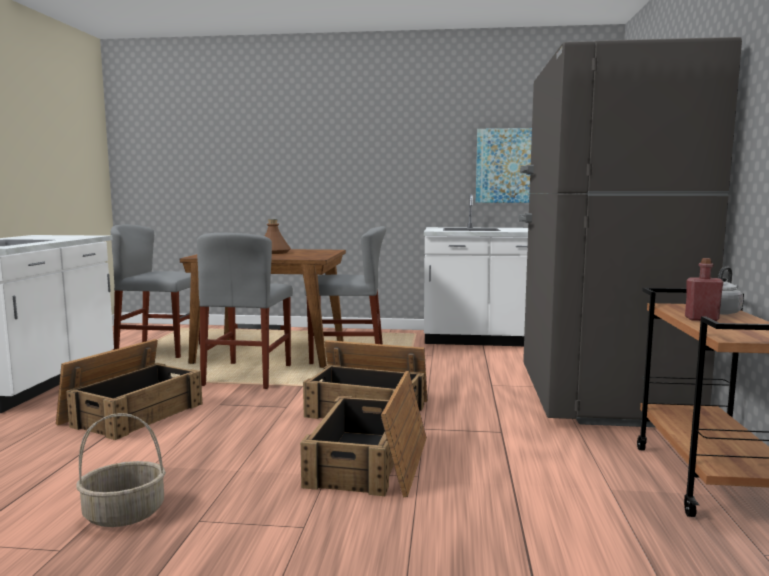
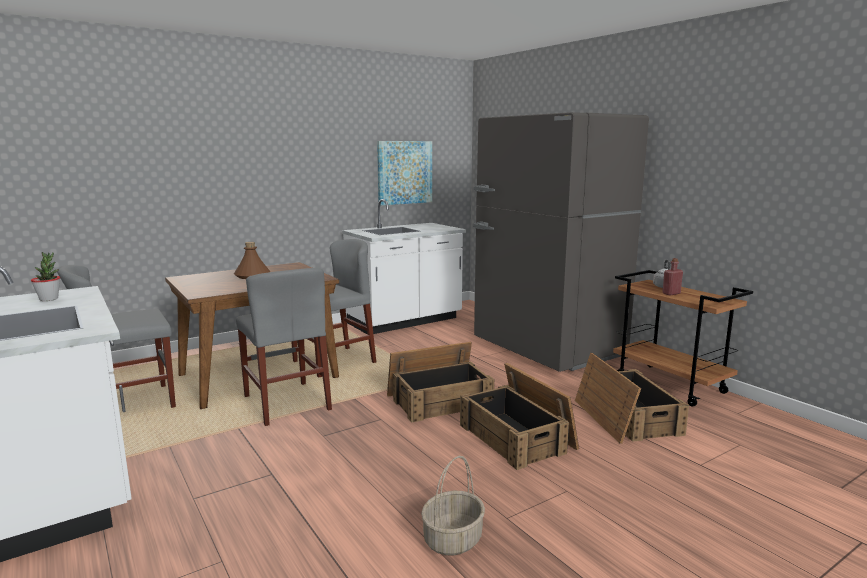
camera: 40 degrees left, 5 degrees up
crate [56,339,202,440] -> crate moved to [575,353,689,444]
none -> potted plant [31,252,60,301]

